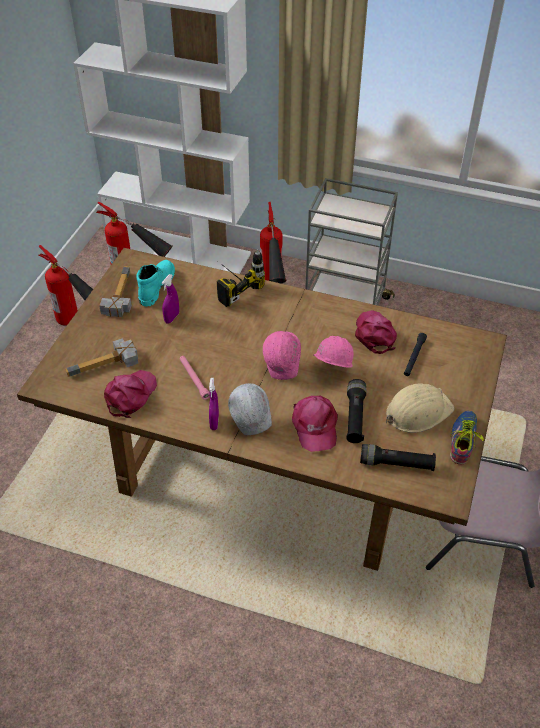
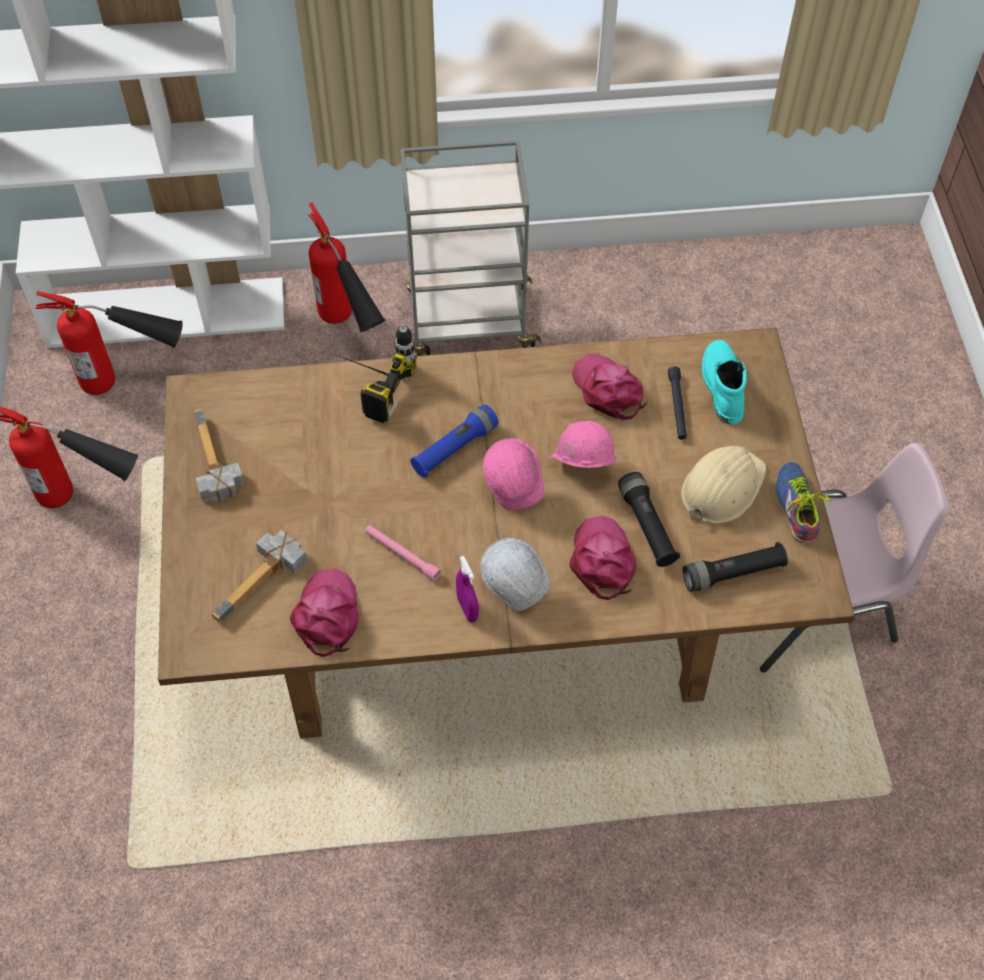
camera: 25 degrees left, 10 degrees up
turquoise boot [136,260,175,307] -> turquoise boot moved to [702,340,747,424]
purple spray bottle [161,274,179,324] -> none
pink cap [292,396,338,452] -> pink cap turned 150 degrees counterclockwise [569,516,637,600]
none -> blue flashlight [410,404,499,477]

